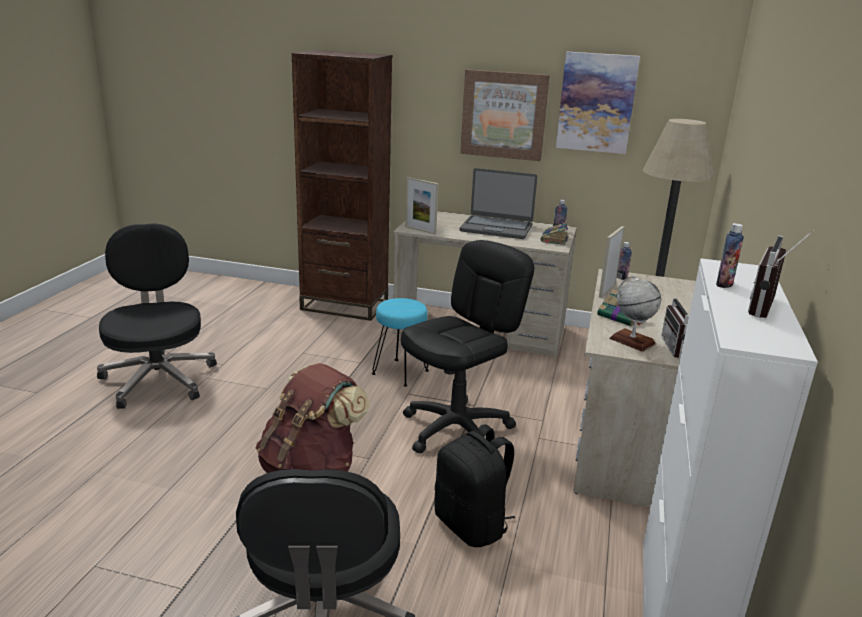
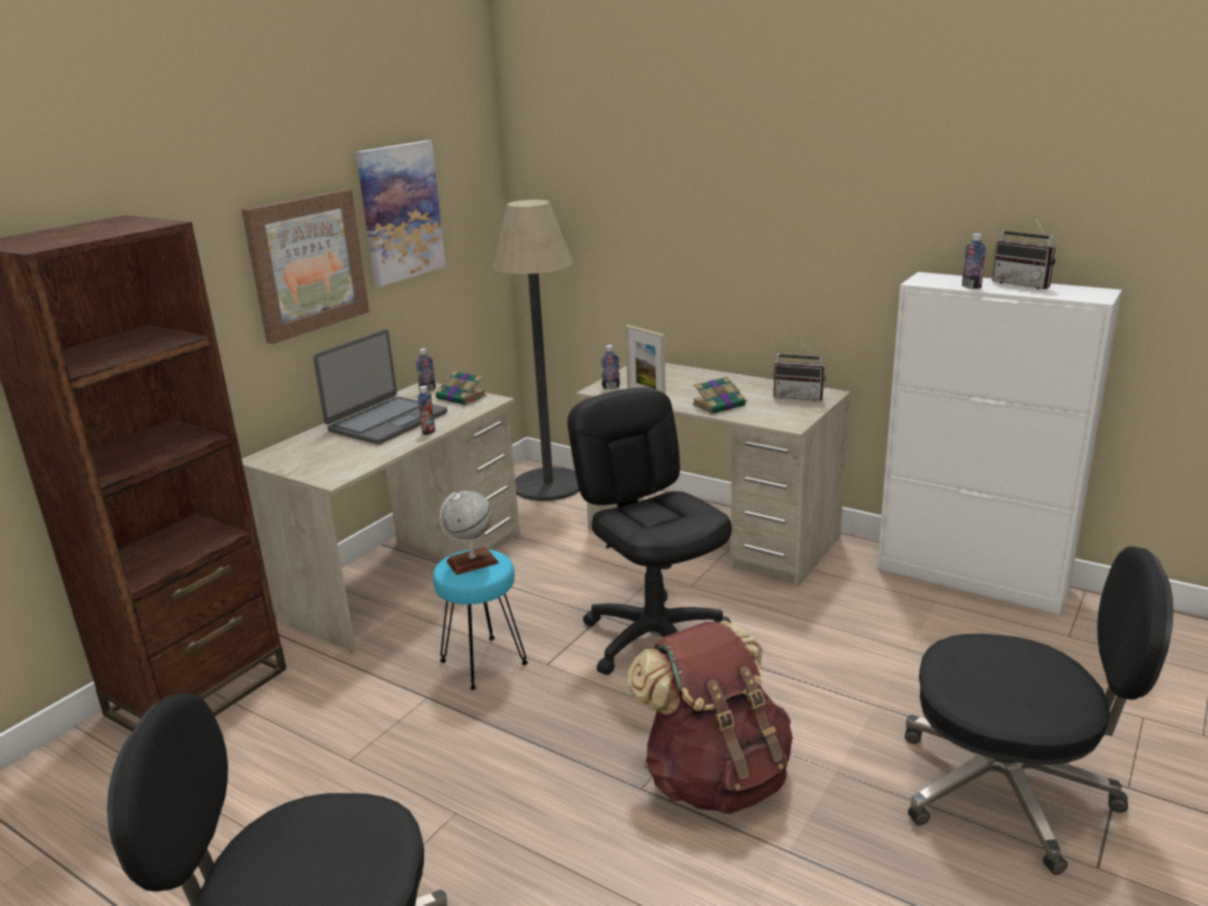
camera: 70 degrees left, 0 degrees up
picture frame [405,177,439,234] -> none
black backpack [434,424,515,547] -> none
globe [609,275,661,352] -> globe moved to [439,490,499,575]
none -> bottle [418,386,435,435]

